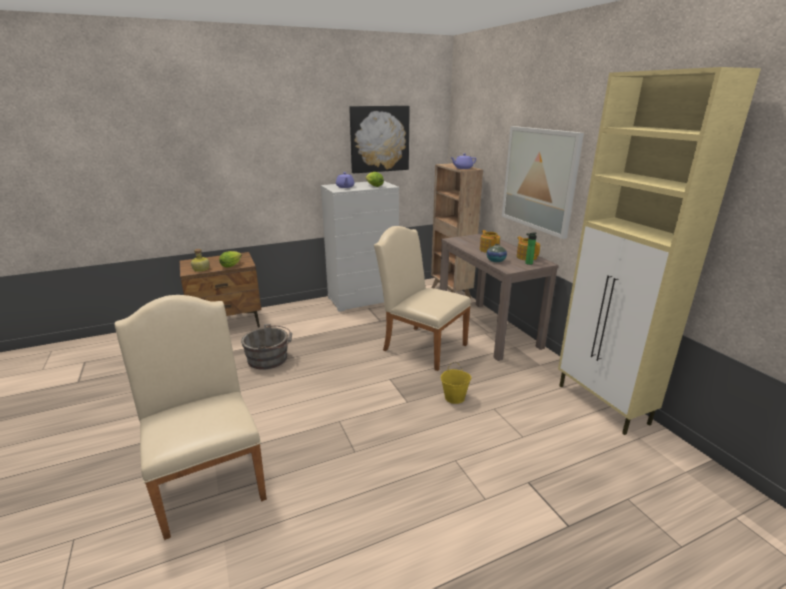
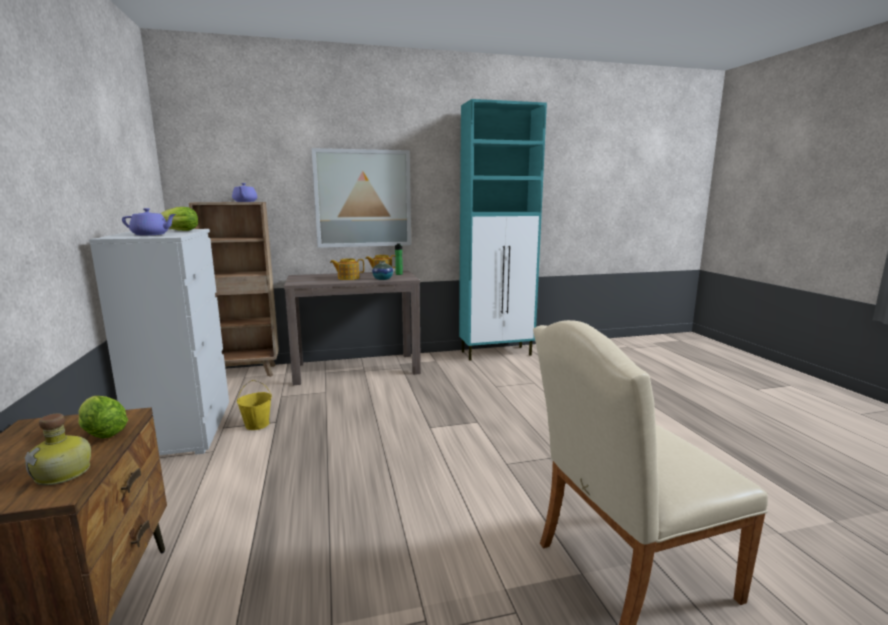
camera: 80 degrees left, 10 degrees down
grey bucket [241,324,292,370] -> none
picture [349,106,410,174] -> none
beige chair [374,226,471,371] -> none
yellow bucket [441,362,471,404] -> yellow bucket moved to [237,380,272,430]
beige cabinet [558,67,761,435] -> turquoise cabinet [459,99,547,361]

